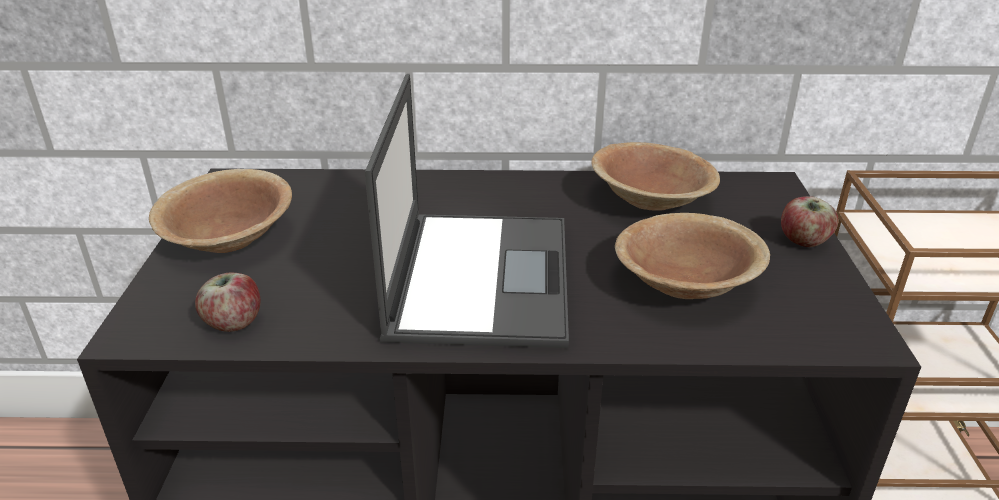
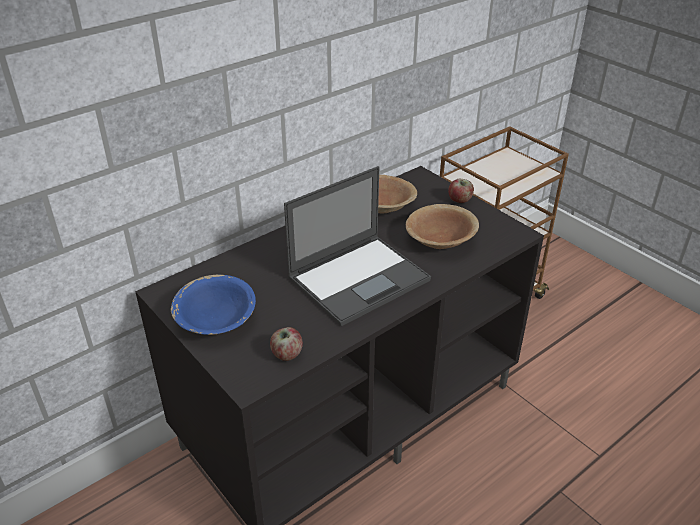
camera: 40 degrees left, 5 degrees up
brown bowl [149,169,292,253] -> blue bowl [171,275,256,335]
laptop [365,74,569,348] -> laptop turned 90 degrees clockwise [284,166,431,326]

